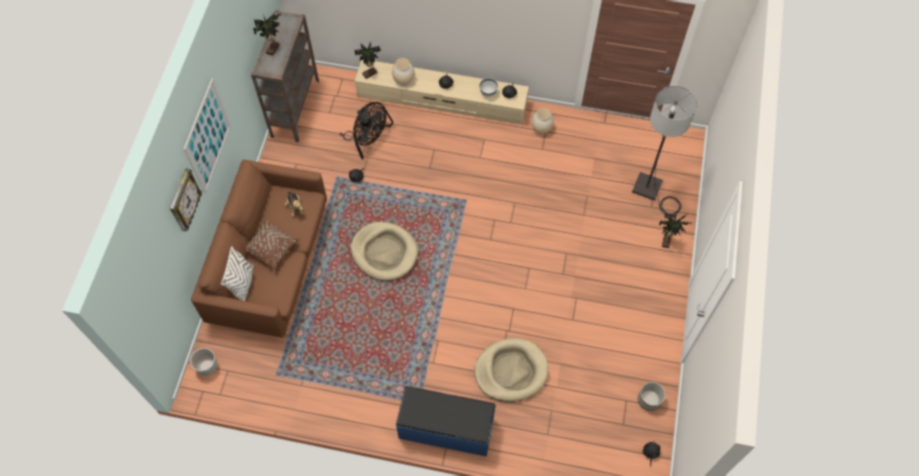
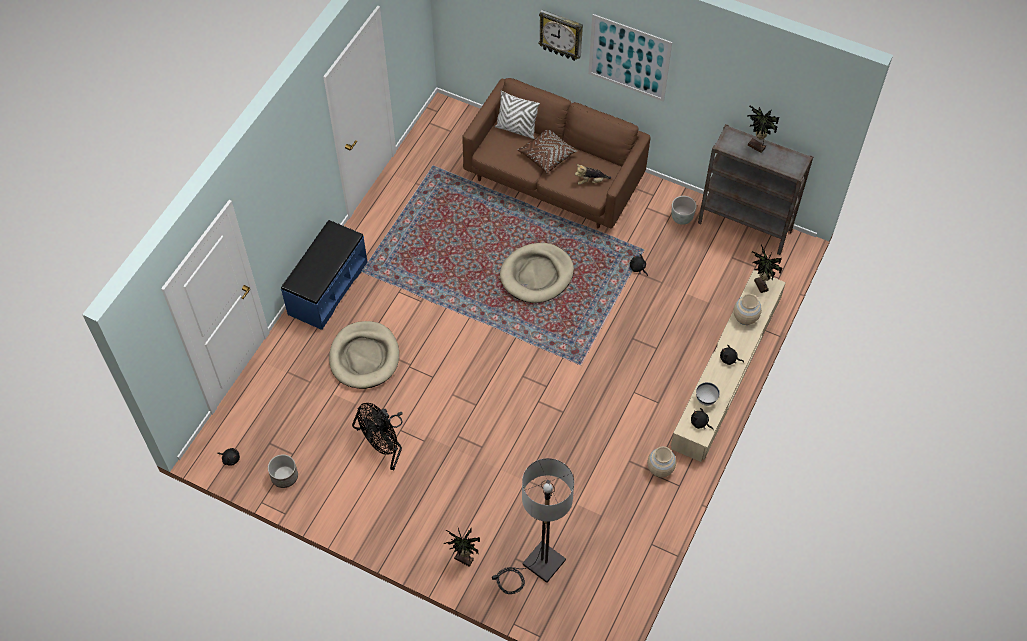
camera: 105 degrees right, 5 degrees down
grey planter [190,348,217,375] -> grey planter moved to [671,196,697,225]
black fan [339,102,393,159] -> black fan moved to [352,403,402,470]

